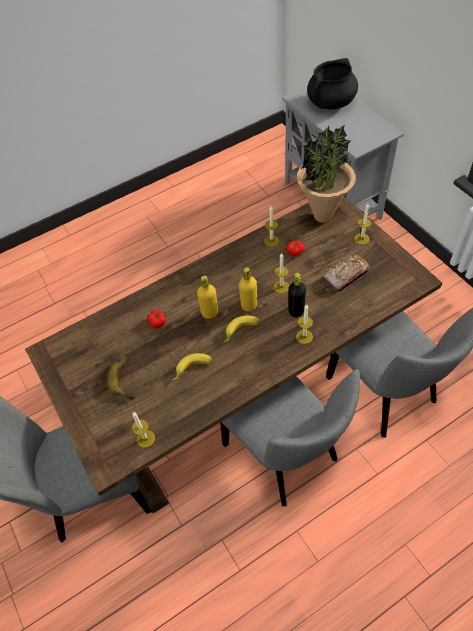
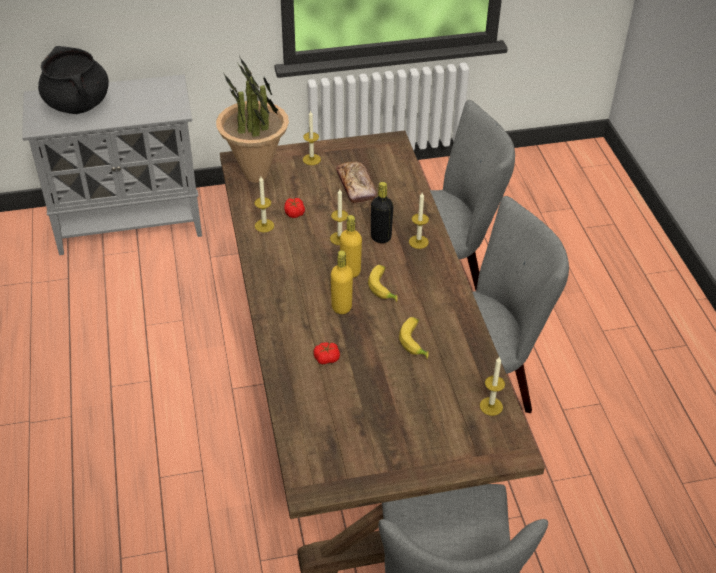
camera: 75 degrees left, 10 degrees down
banana [107,356,135,400] -> none

